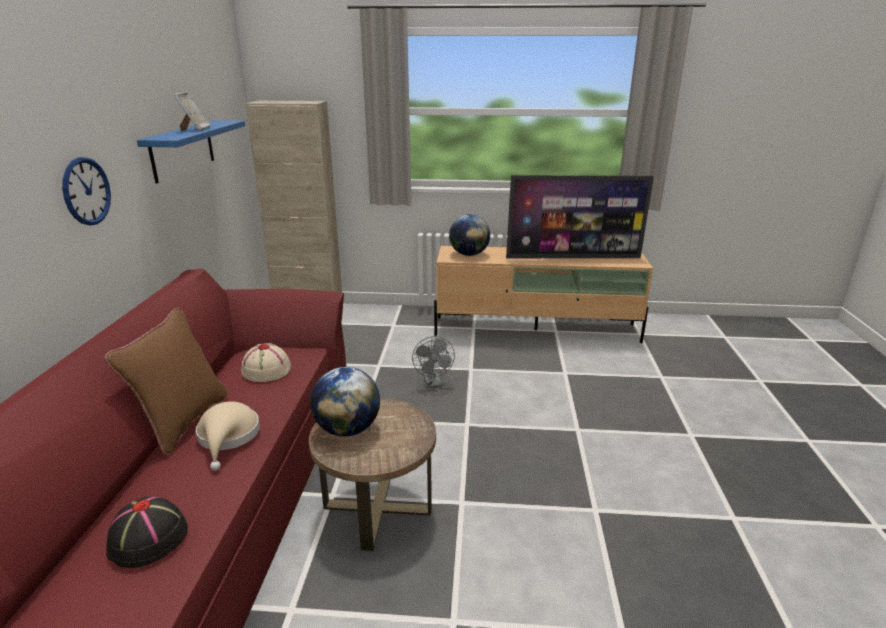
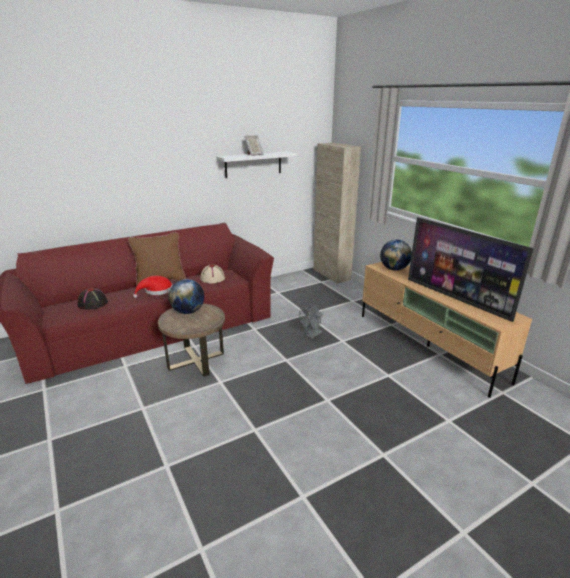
camera: 55 degrees right, 0 degrees up
wall clock [62,157,111,225] -> none
blue shelf [137,120,245,184] -> white shelf [217,151,297,178]
beige hat [196,401,260,471] -> red hat [133,276,173,298]

